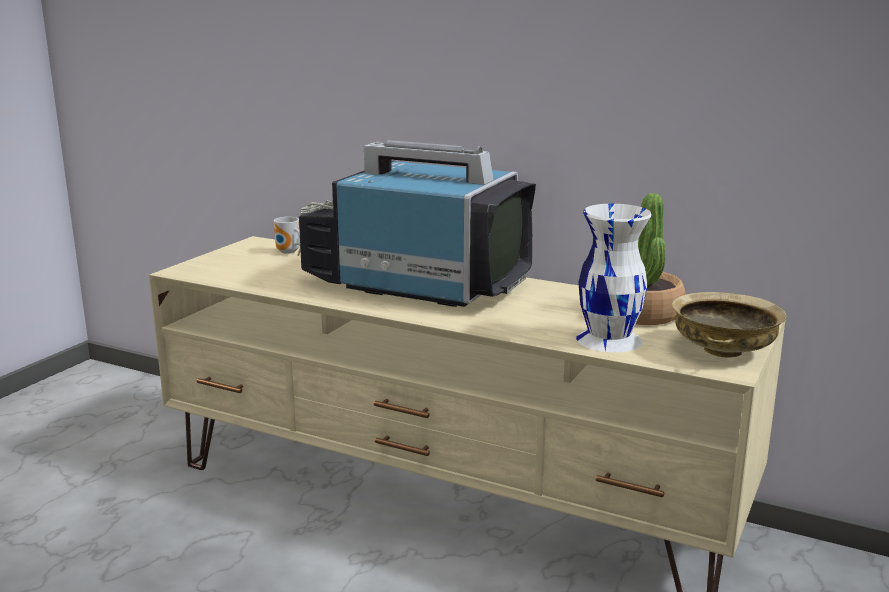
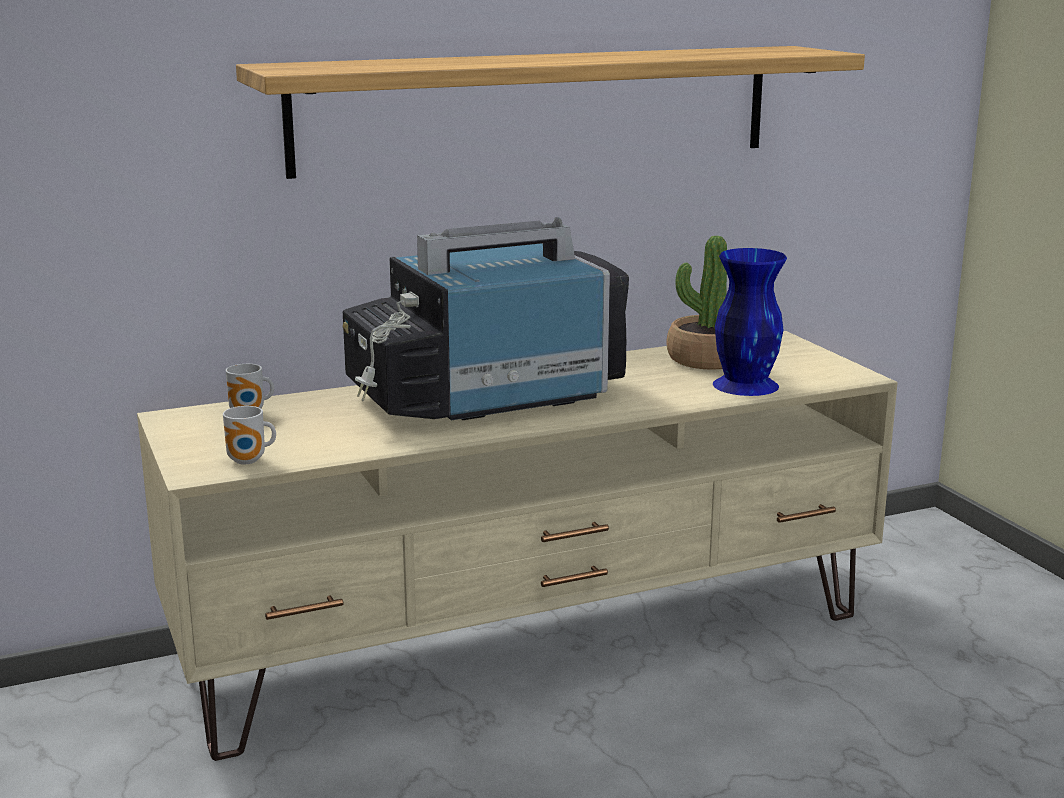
camera: 50 degrees left, 0 degrees up
white vase [576,204,652,352] -> blue vase [713,248,787,396]
beige bowl [672,292,787,357] -> none
none -> mug [223,406,276,464]
none -> shelf [236,46,865,179]

